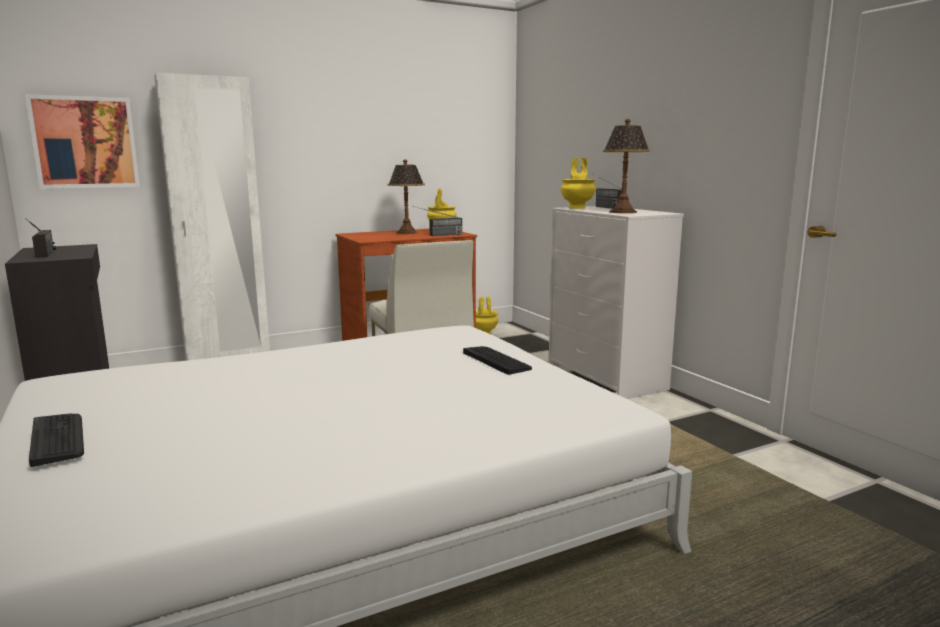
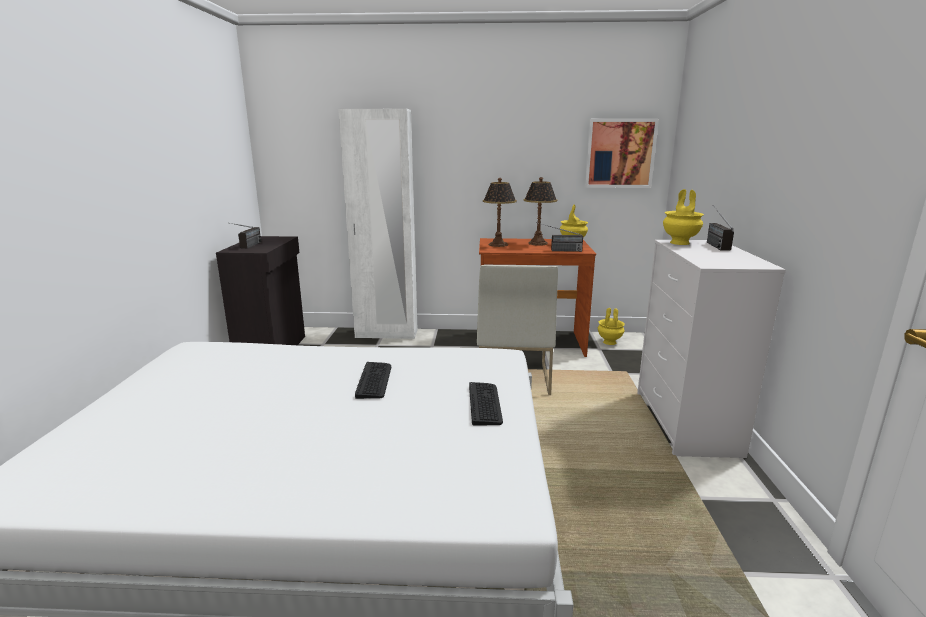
camera: 30 degrees right, 5 degrees up
picture [25,94,140,189] -> picture moved to [585,119,659,188]
keyboard [29,413,84,467] -> keyboard moved to [355,362,391,399]
table lamp [603,119,650,213] -> table lamp moved to [483,178,517,247]

